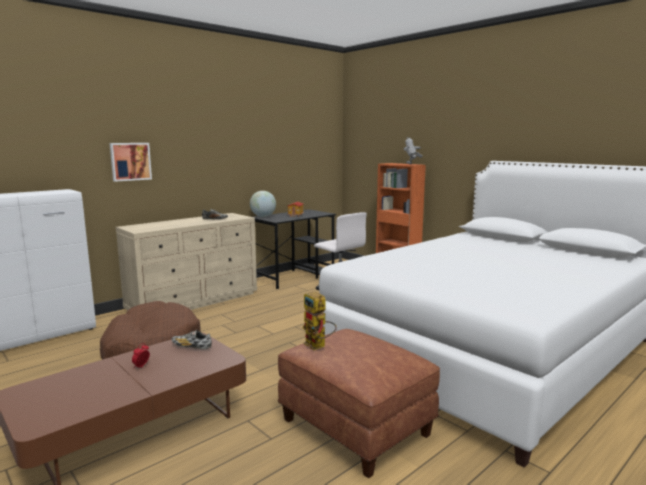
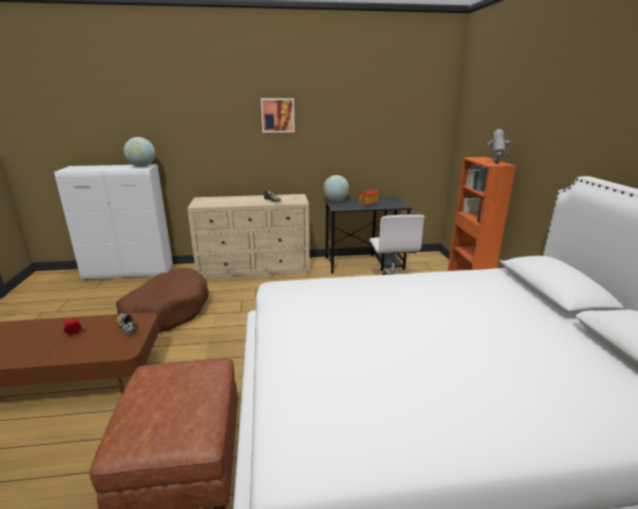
camera: 35 degrees right, 10 degrees up
picture [109,143,152,182] -> picture moved to [261,98,295,133]
toy robot [303,292,337,350] -> none
none -> globe [123,137,155,167]

